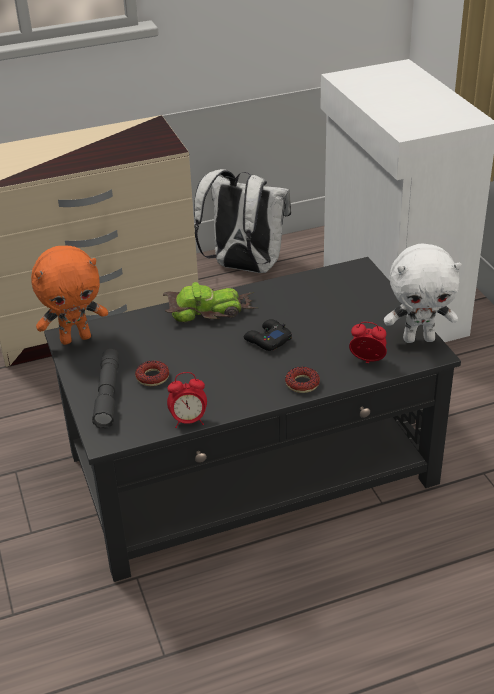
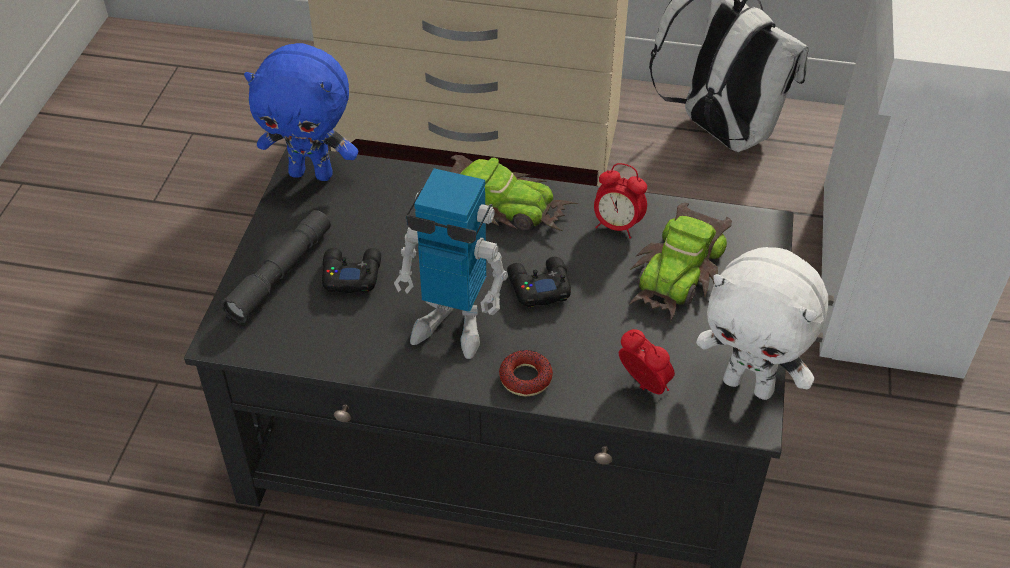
camera: 30 degrees right, 10 degrees up
orange plush toy [31,246,108,345] -> blue plush toy [244,43,358,181]
donut [135,360,169,386] -> black game controller [322,248,381,293]
alarm clock [167,372,207,428] -> alarm clock moved to [594,163,647,239]
none -> toy robot [394,168,508,359]
none -> toy car [628,203,732,320]

